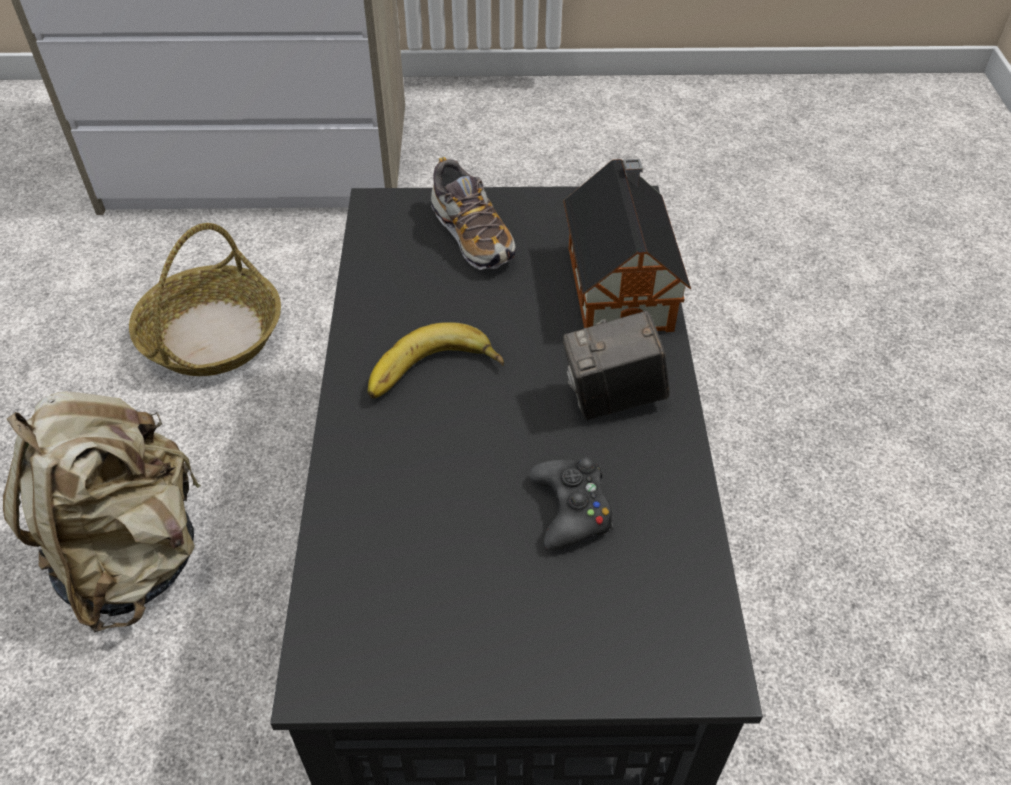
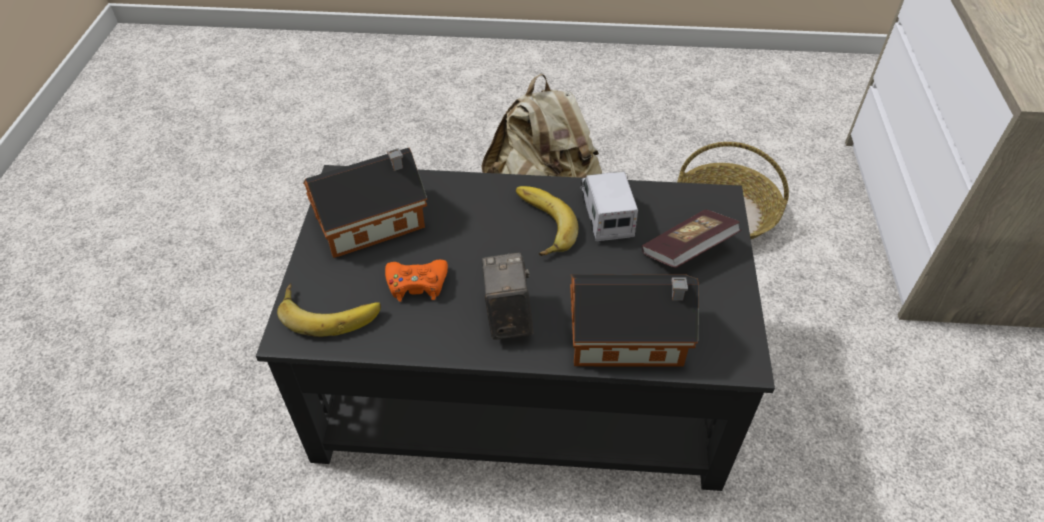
camera: 95 degrees right, 0 degrees up
shoe [431,157,516,270] -> book [641,210,741,268]
black game controller [530,457,614,550] -> orange game controller [385,260,448,302]
none -> banana [277,283,381,337]
none -> toy house [303,148,427,258]
none -> toy truck [581,171,638,241]

